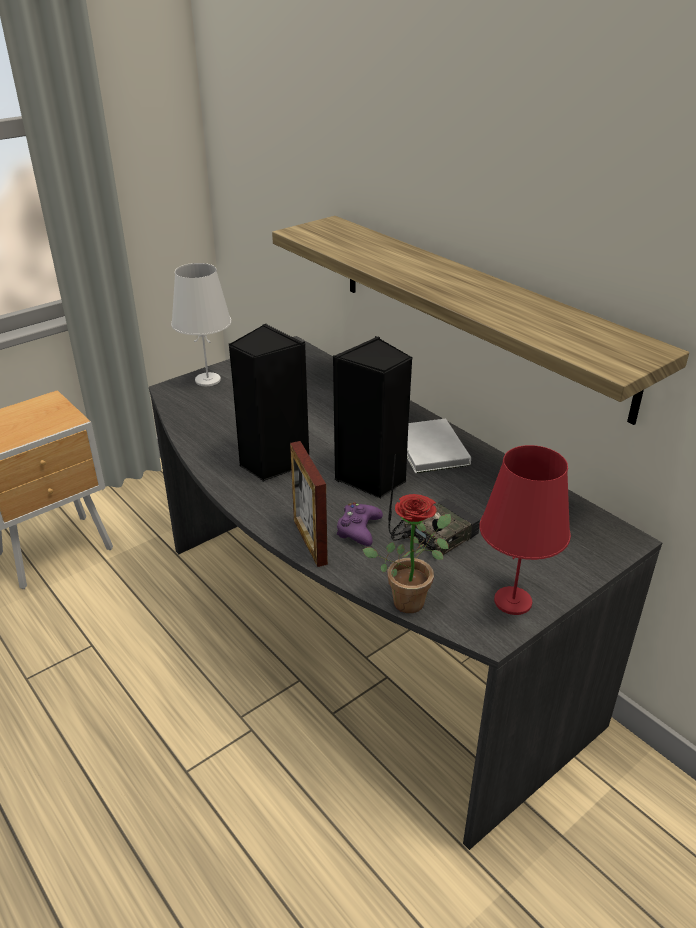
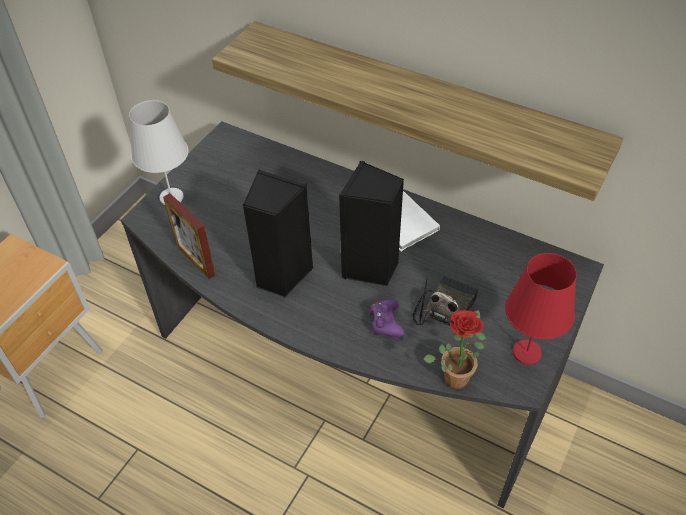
camera: 20 degrees left, 15 degrees up
picture frame [290,441,328,567] -> picture frame moved to [163,193,216,279]

